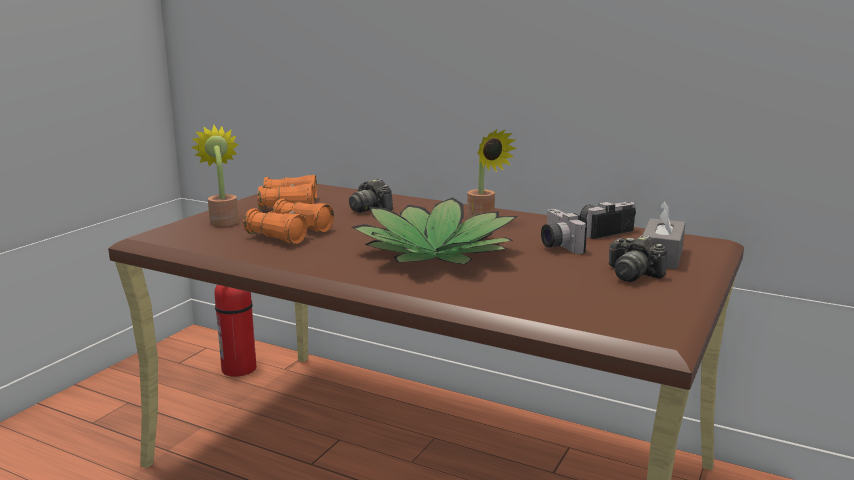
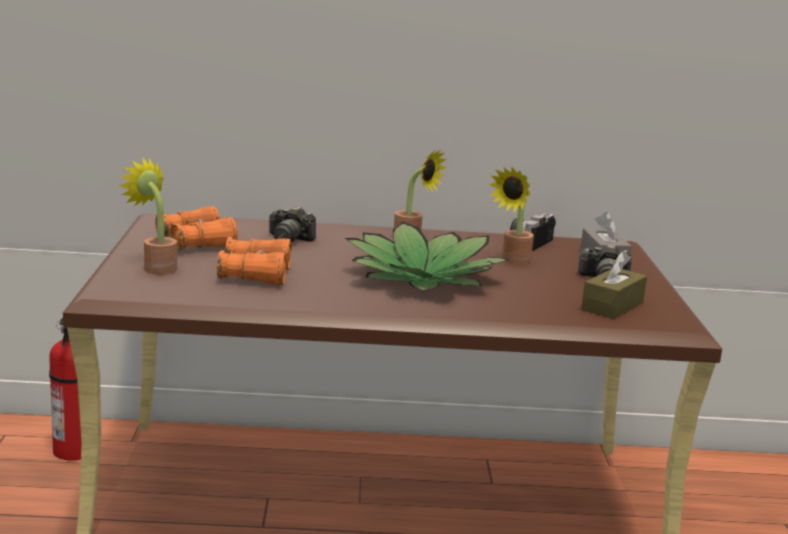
camera: 30 degrees left, 0 degrees up
camera [541,209,587,254] -> potted plant [488,166,534,264]
none -> brown tissue box [581,252,647,319]

